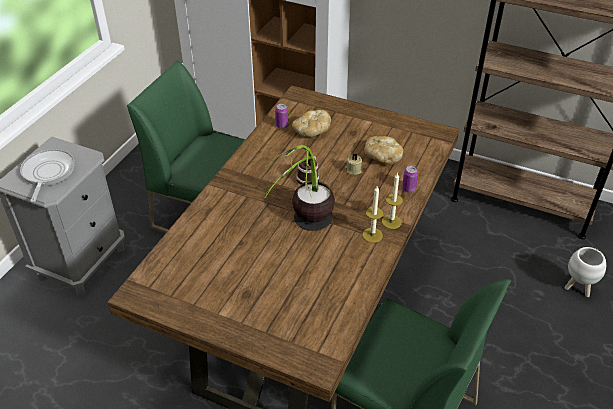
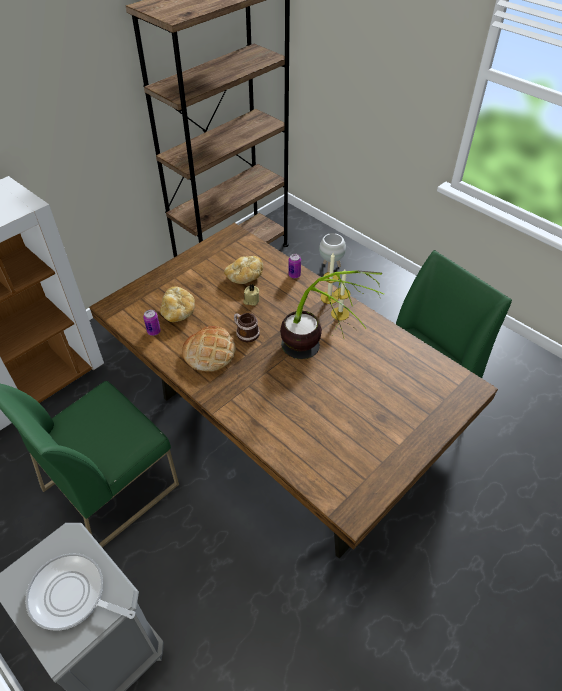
camera: 70 degrees left, 5 degrees up
none -> bread [182,326,236,372]

